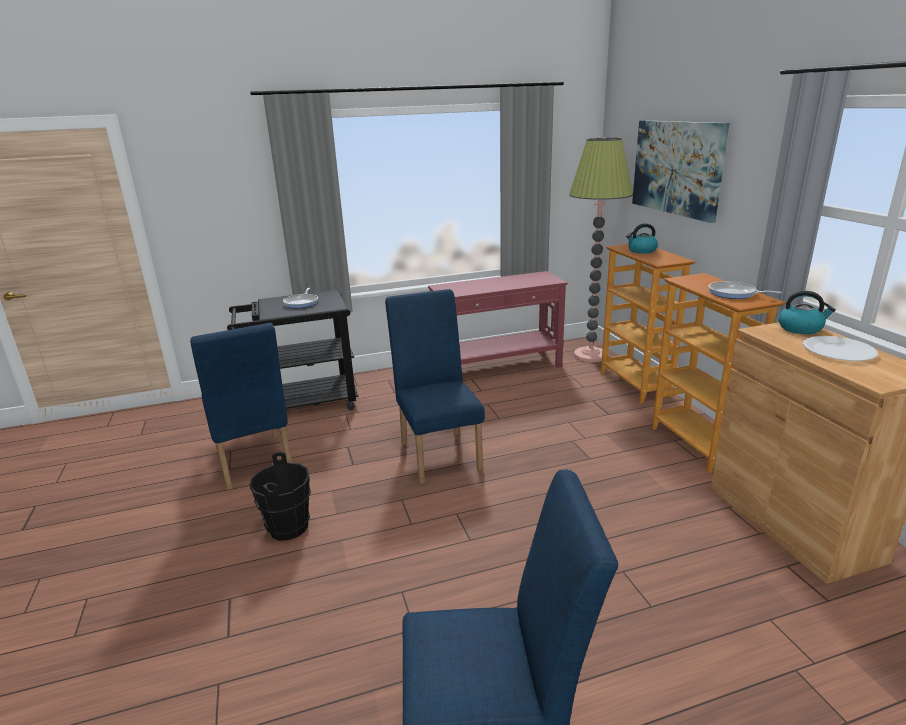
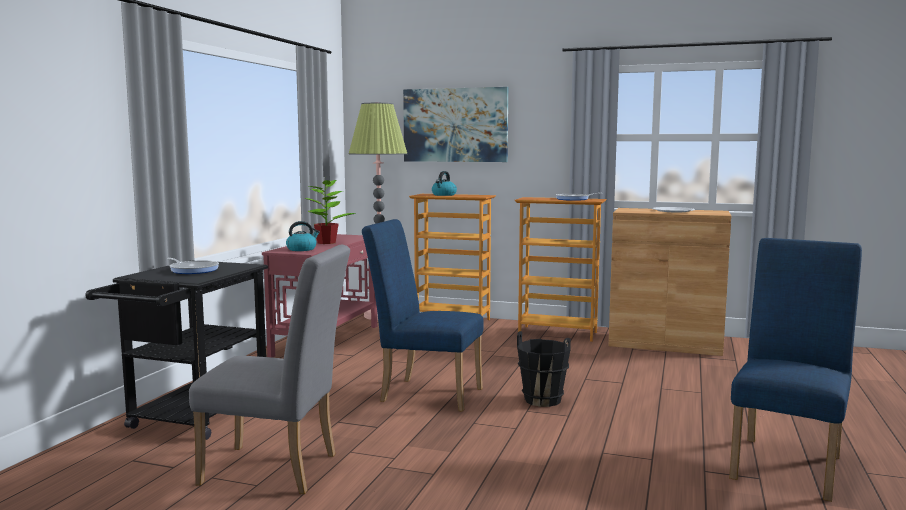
camera: 55 degrees left, 15 degrees down
blue chair [190,323,292,490] -> grey chair [189,245,350,494]
black bucket [249,452,311,540] -> black bucket moved to [517,331,571,407]
kettle [779,291,836,334] -> kettle moved to [286,221,320,251]
none -> potted plant [304,180,356,244]

